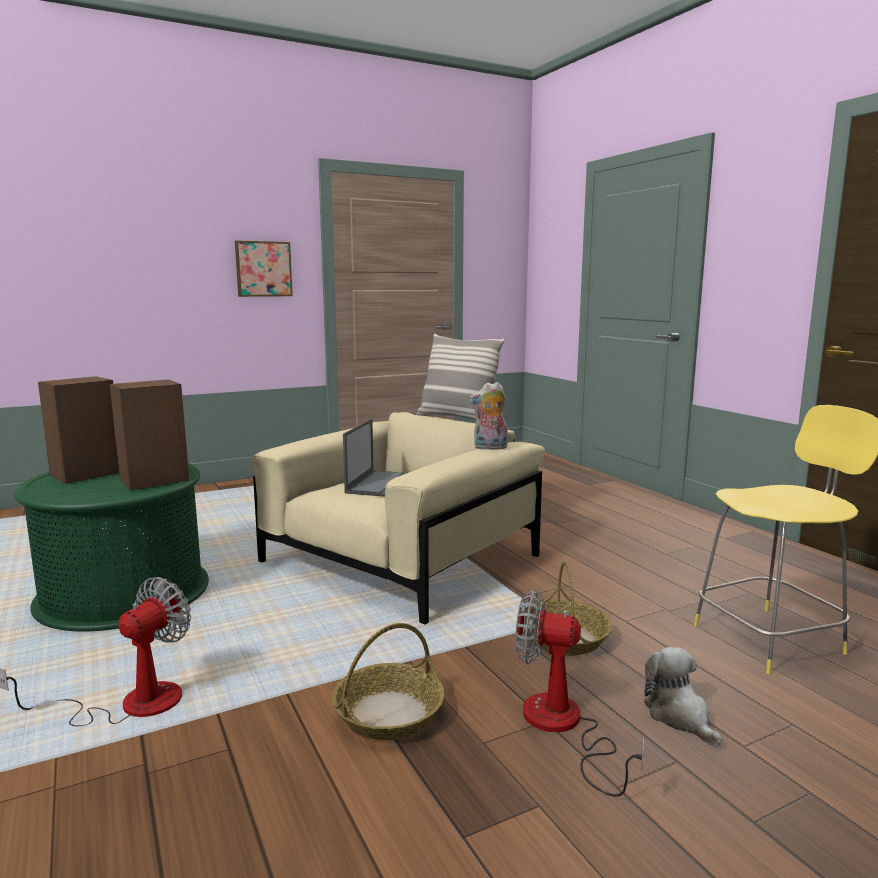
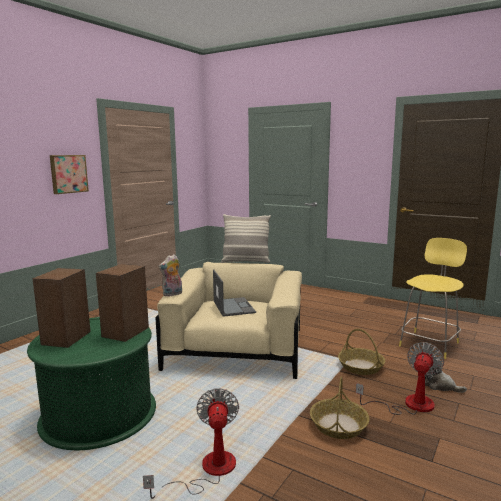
camera: 30 degrees left, 0 degrees up
plush toy [469,382,508,450] -> plush toy moved to [158,254,182,296]
fan [515,590,644,797] -> fan turned 135 degrees clockwise [356,342,444,415]

